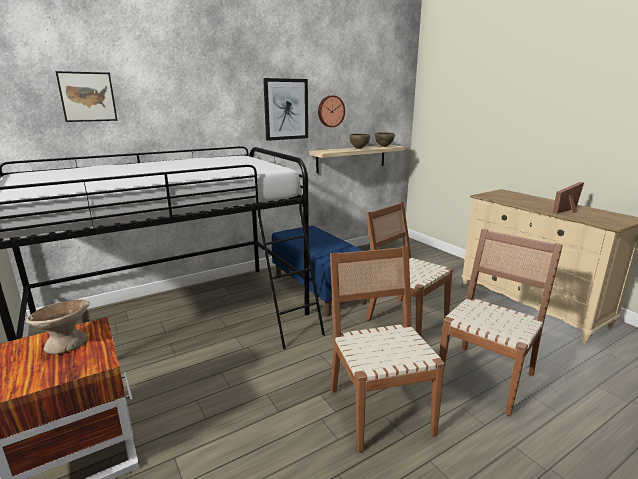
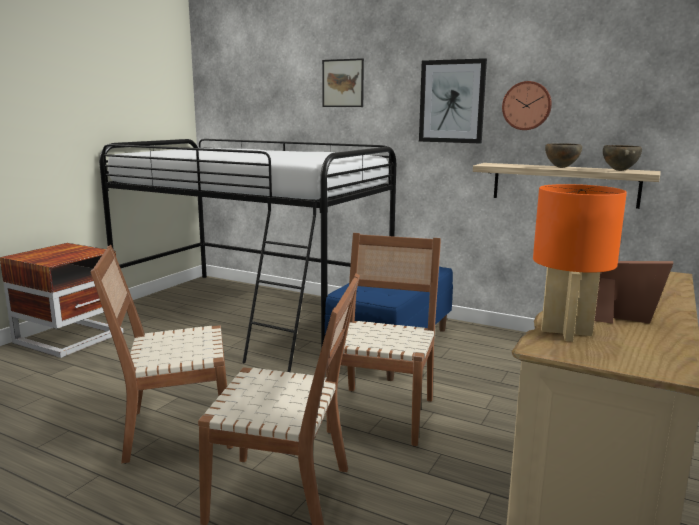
camera: 60 degrees right, 5 degrees down
beige bowl [26,299,90,354] -> none
picture [55,71,118,122] -> picture moved to [322,58,364,107]
chair [330,246,445,452] -> chair turned 150 degrees counterclockwise [90,245,233,464]
none -> orange table lamp [533,184,627,342]

